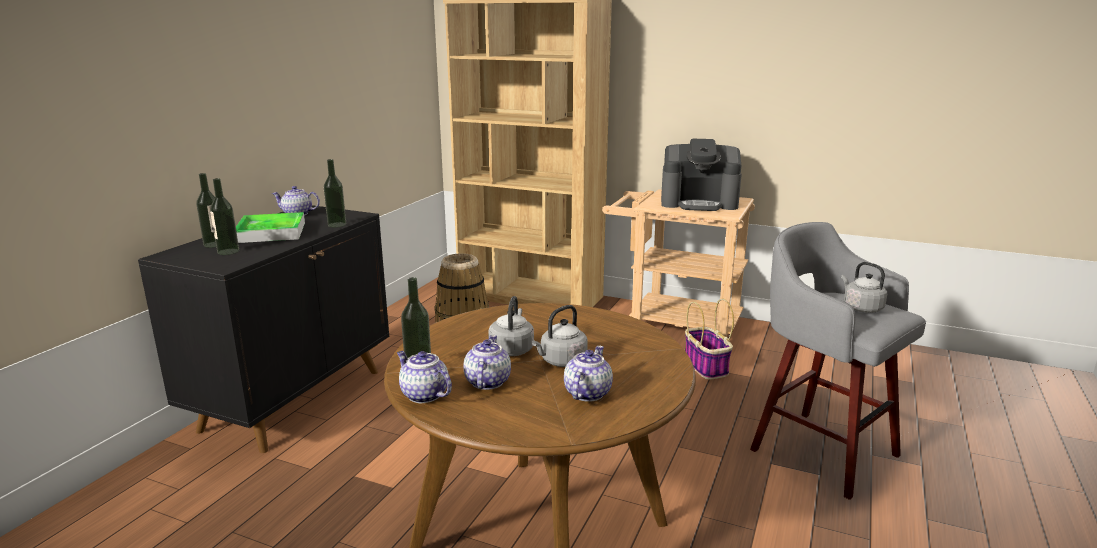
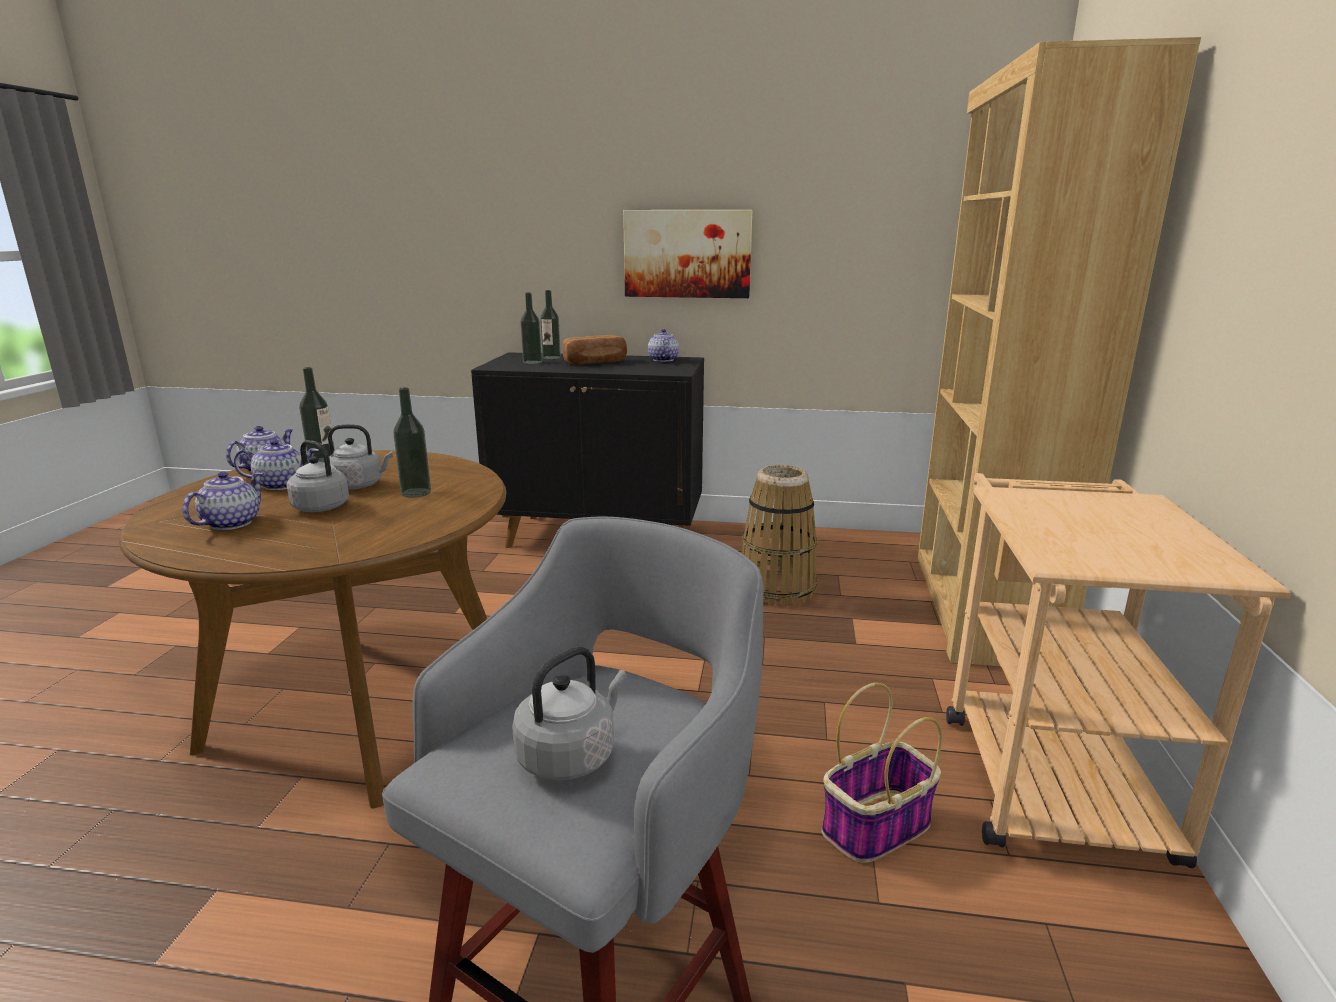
camera: 75 degrees right, 0 degrees up
tray [236,212,305,243] -> bread [563,335,627,365]
bottle [324,159,346,227] -> bottle moved to [393,387,431,498]
teapot [564,346,613,402] -> teapot turned 75 degrees counterclockwise [183,471,264,530]
coffee machine [661,139,742,211] -> none
none -> picture [623,210,752,298]

